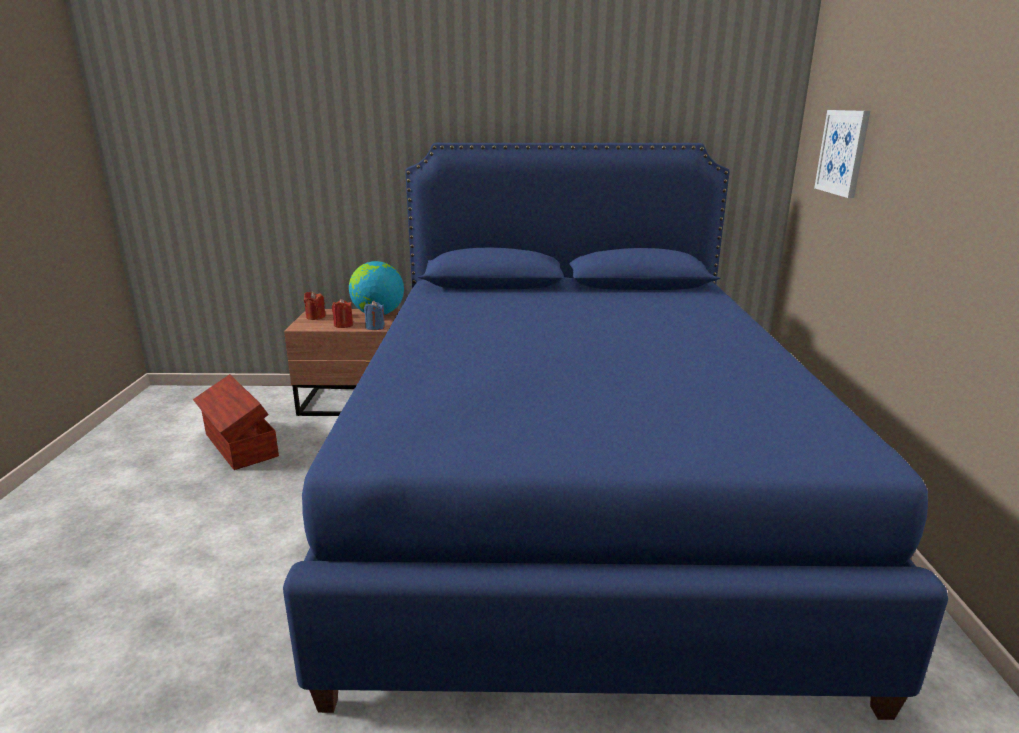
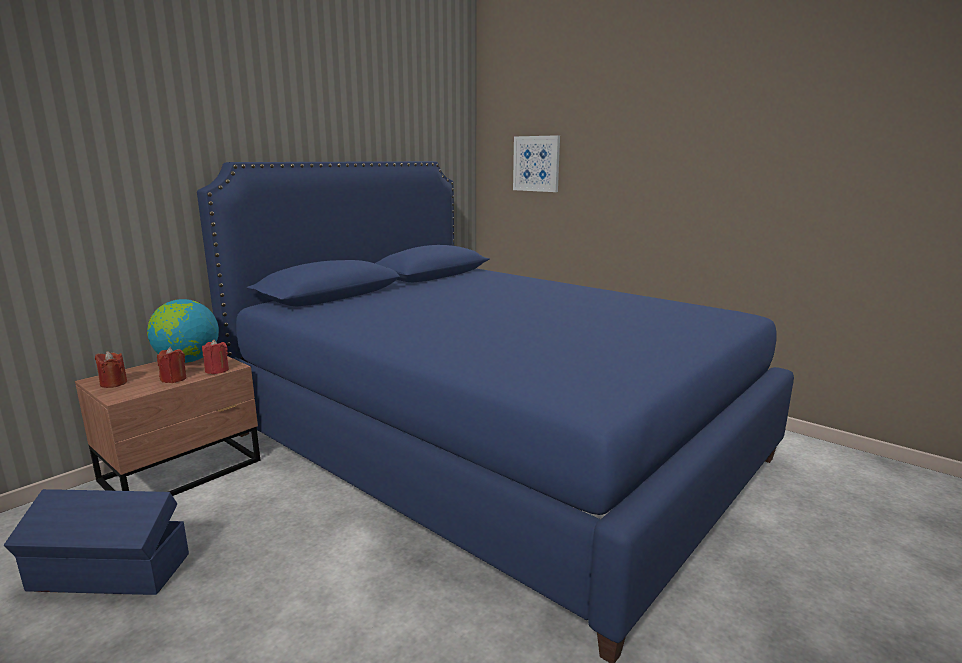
camera: 50 degrees left, 5 degrees down
brown storage box [193,374,279,470] -> blue storage box [4,489,189,595]
blue candle [364,301,385,330] -> red candle [202,339,229,374]

